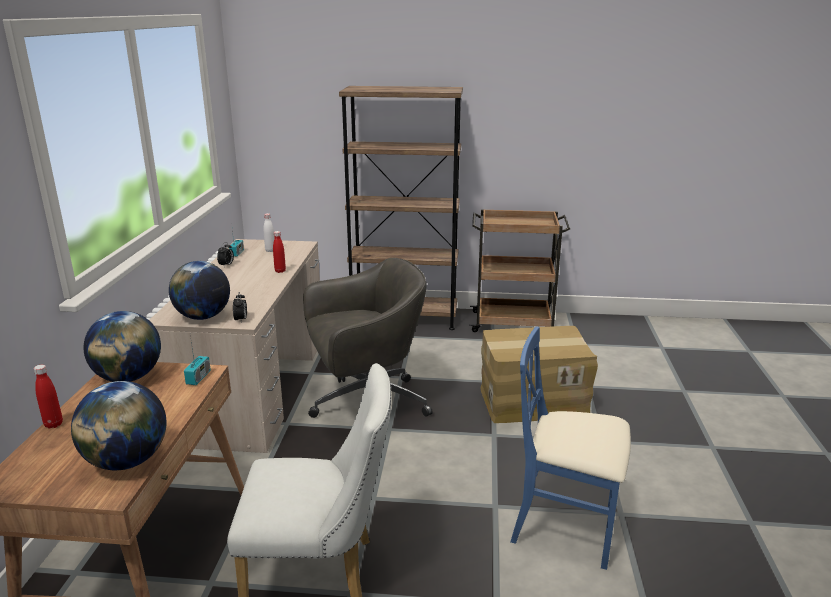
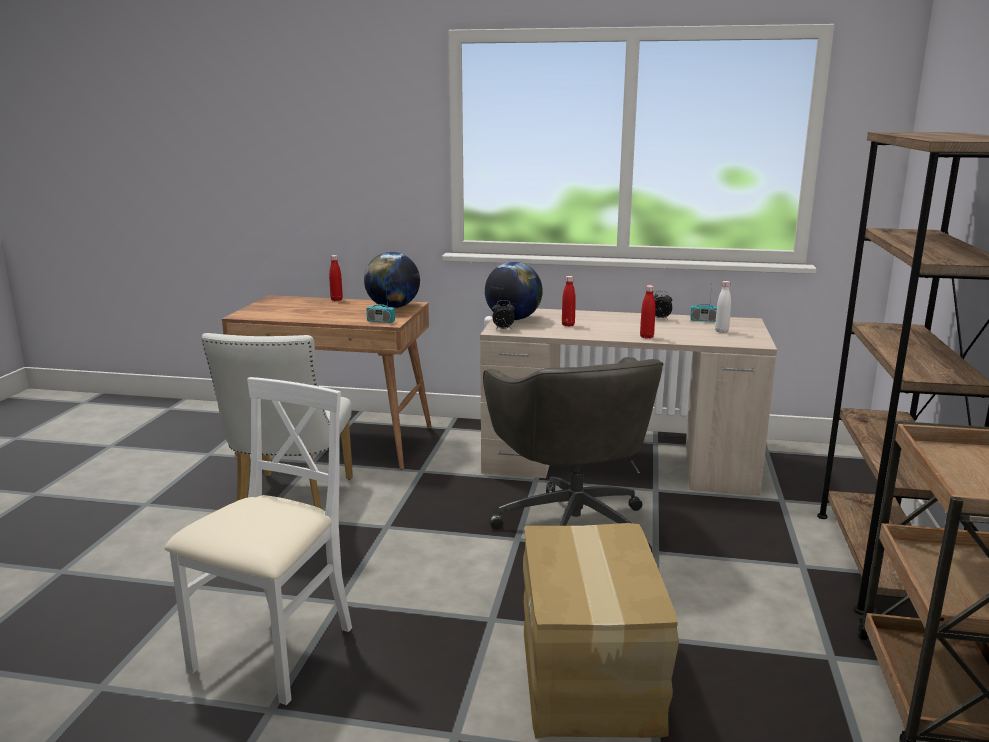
camera: 95 degrees right, 5 degrees down
globe [71,381,167,470] -> none
blue chair [510,327,631,570] -> white chair [165,377,352,705]
none -> red bottle [562,276,576,327]

